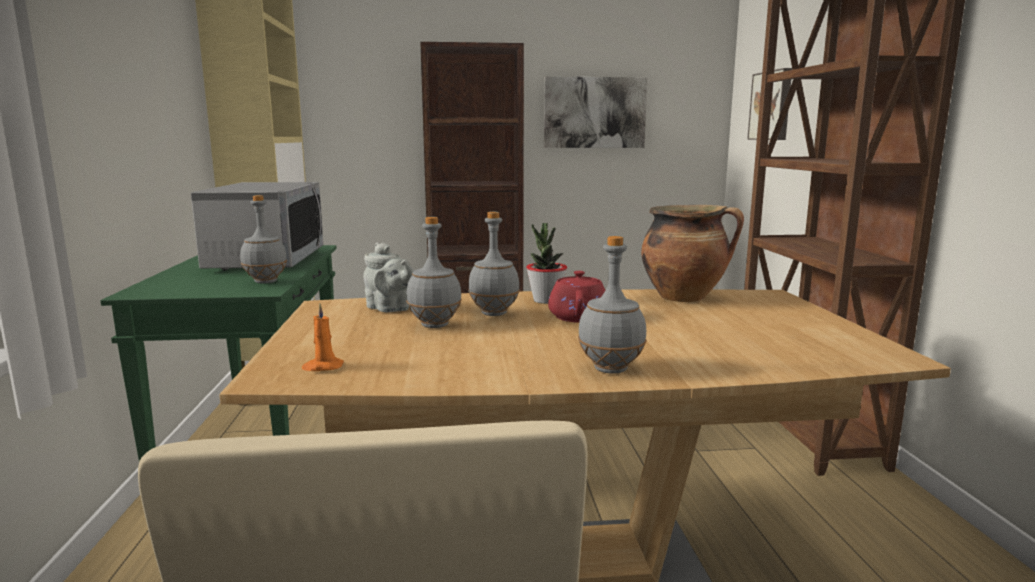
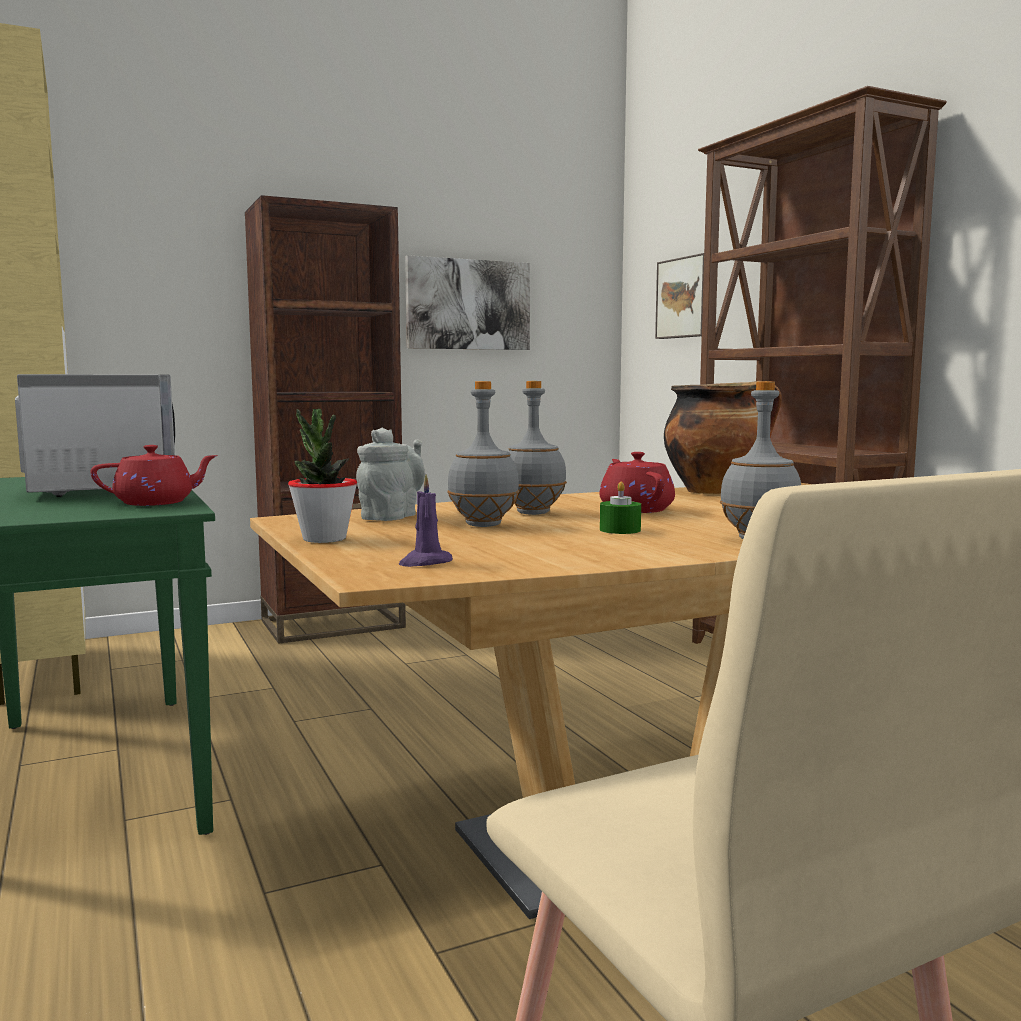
camera: 20 degrees left, 5 degrees down
grey bottle [240,195,287,283] -> red teapot [91,445,218,506]
orange candle [302,304,344,371] -> purple candle [399,474,453,567]
grey teapot [364,243,414,312] -> grey teapot turned 90 degrees counterclockwise [356,428,425,521]
potted plant [526,223,567,304] -> potted plant moved to [288,409,357,543]
none -> green candle [600,482,641,534]

